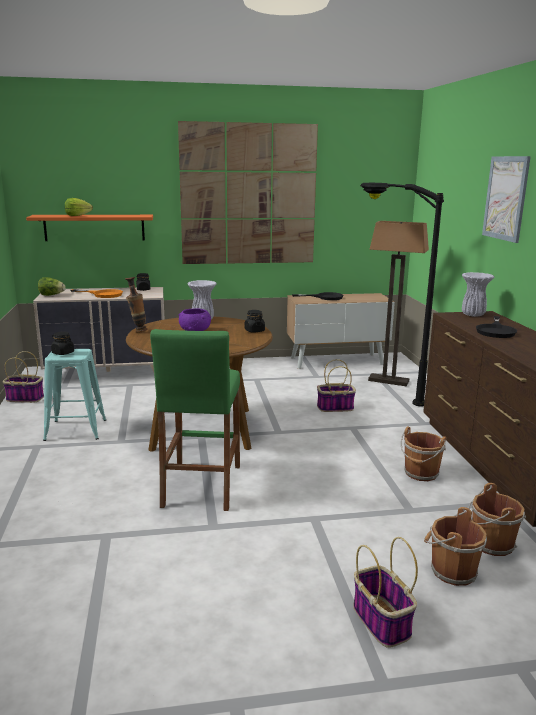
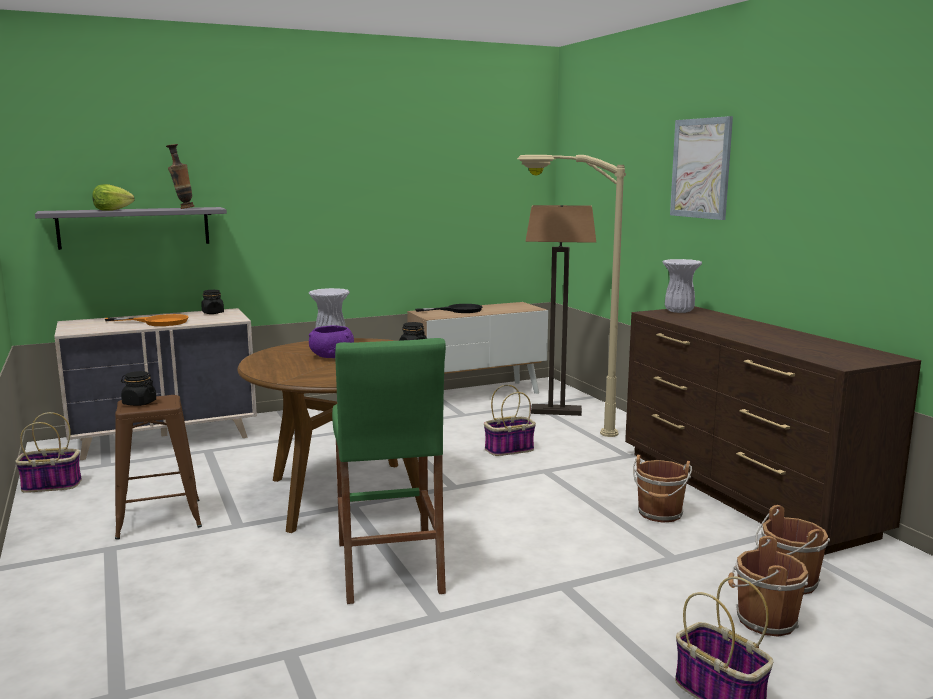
camera: 15 degrees left, 5 degrees down
orange shelf [26,215,153,241] -> grey shelf [35,207,227,250]
lettuce [38,277,66,296] -> none
turquoise stool [43,349,106,441] -> brown stool [115,395,202,539]
vase [125,277,147,333] -> vase moved to [166,144,194,209]
picture [178,121,318,264] -> none
black floor lamp [360,183,444,406] -> beige floor lamp [517,155,626,437]
black frying pan [476,316,517,338] -> none

